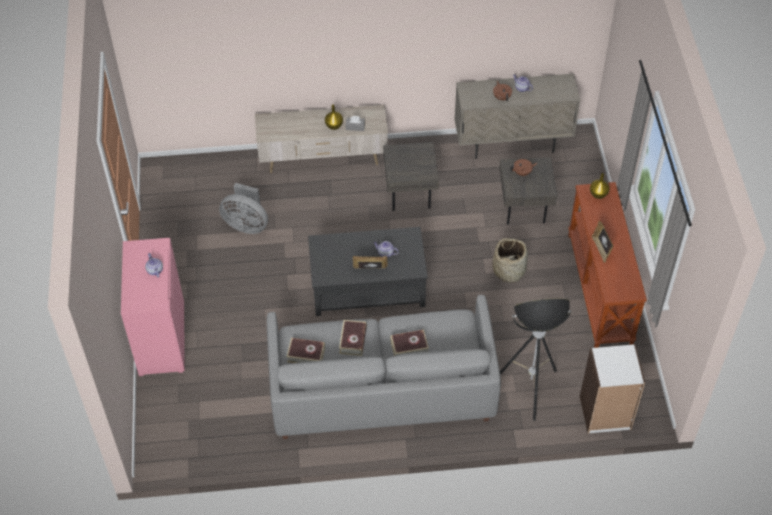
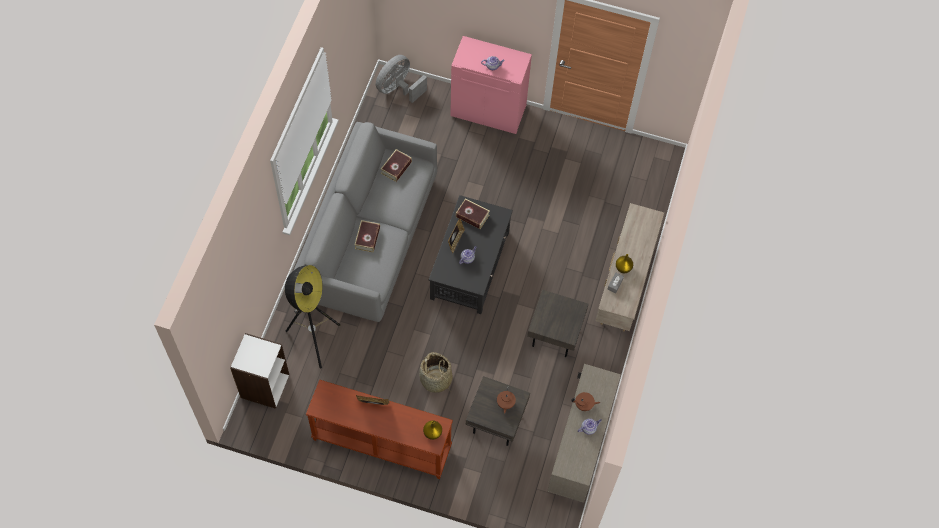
camera: 110 degrees right, 10 degrees up
grey fan [219,183,268,234] -> grey fan moved to [376,55,427,103]
book [339,320,367,356] -> book moved to [456,199,490,229]

